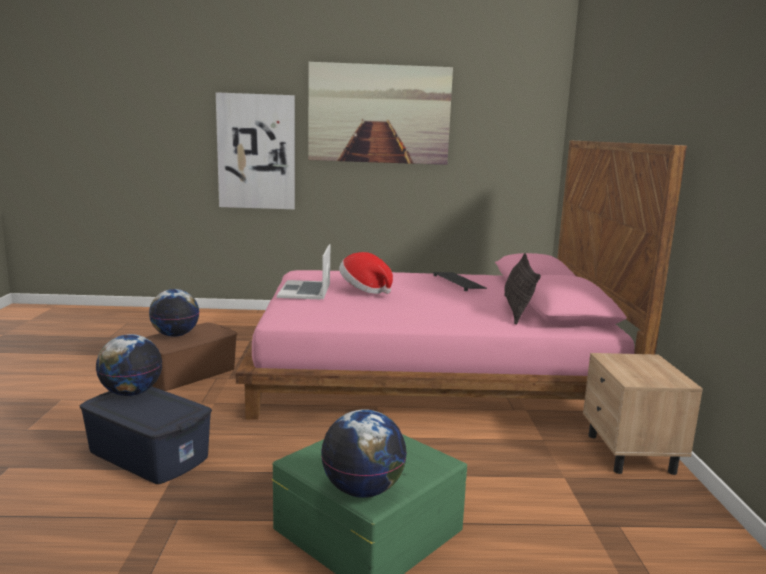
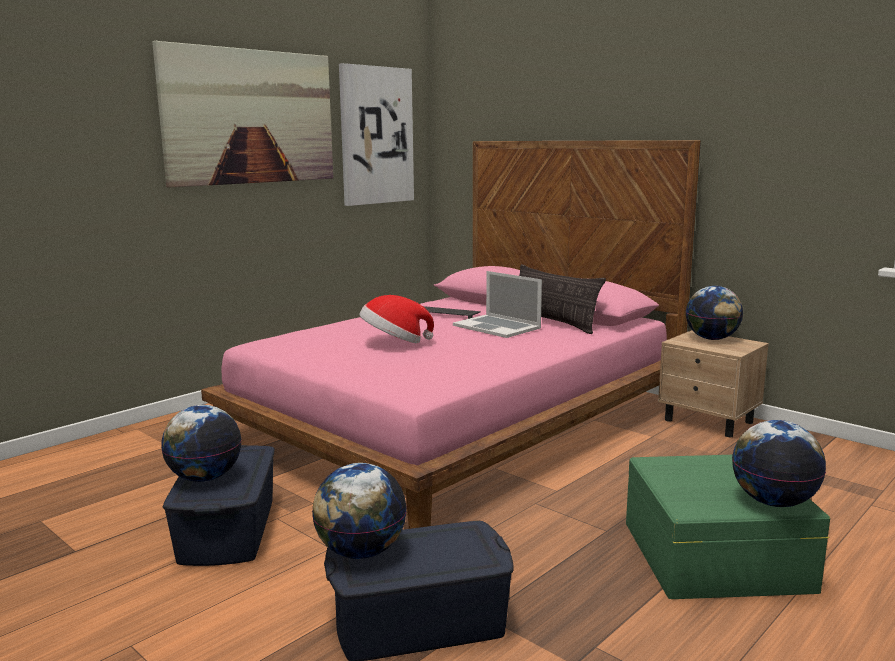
camera: 45 degrees left, 0 degrees up
brown storage box [145,322,237,391] -> blue storage box [163,445,275,566]
picture [216,92,295,209] -> picture moved to [339,63,414,206]
laptop [277,244,330,299] -> laptop moved to [453,271,542,338]
none -> globe [686,286,743,340]

